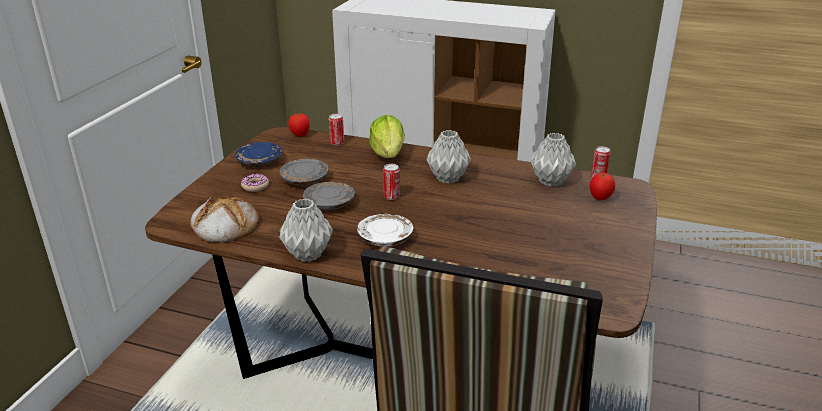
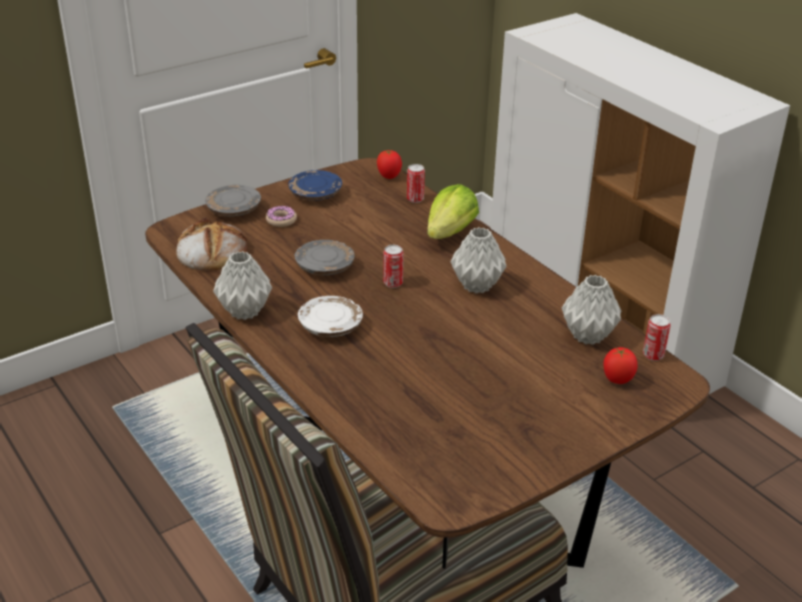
camera: 35 degrees right, 5 degrees up
grey plate [280,159,329,185] -> grey plate moved to [205,185,261,217]

